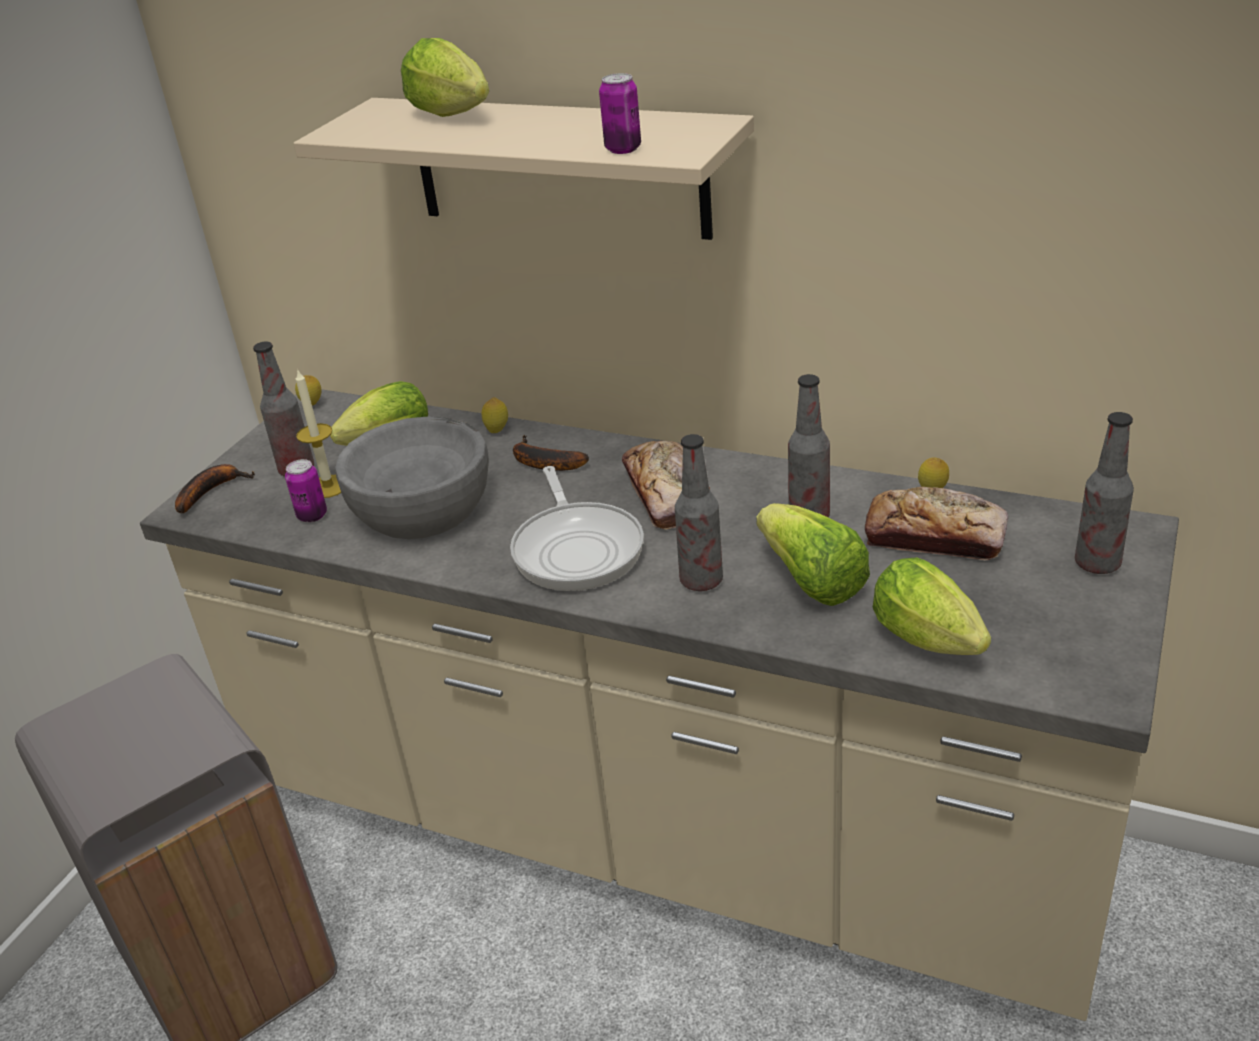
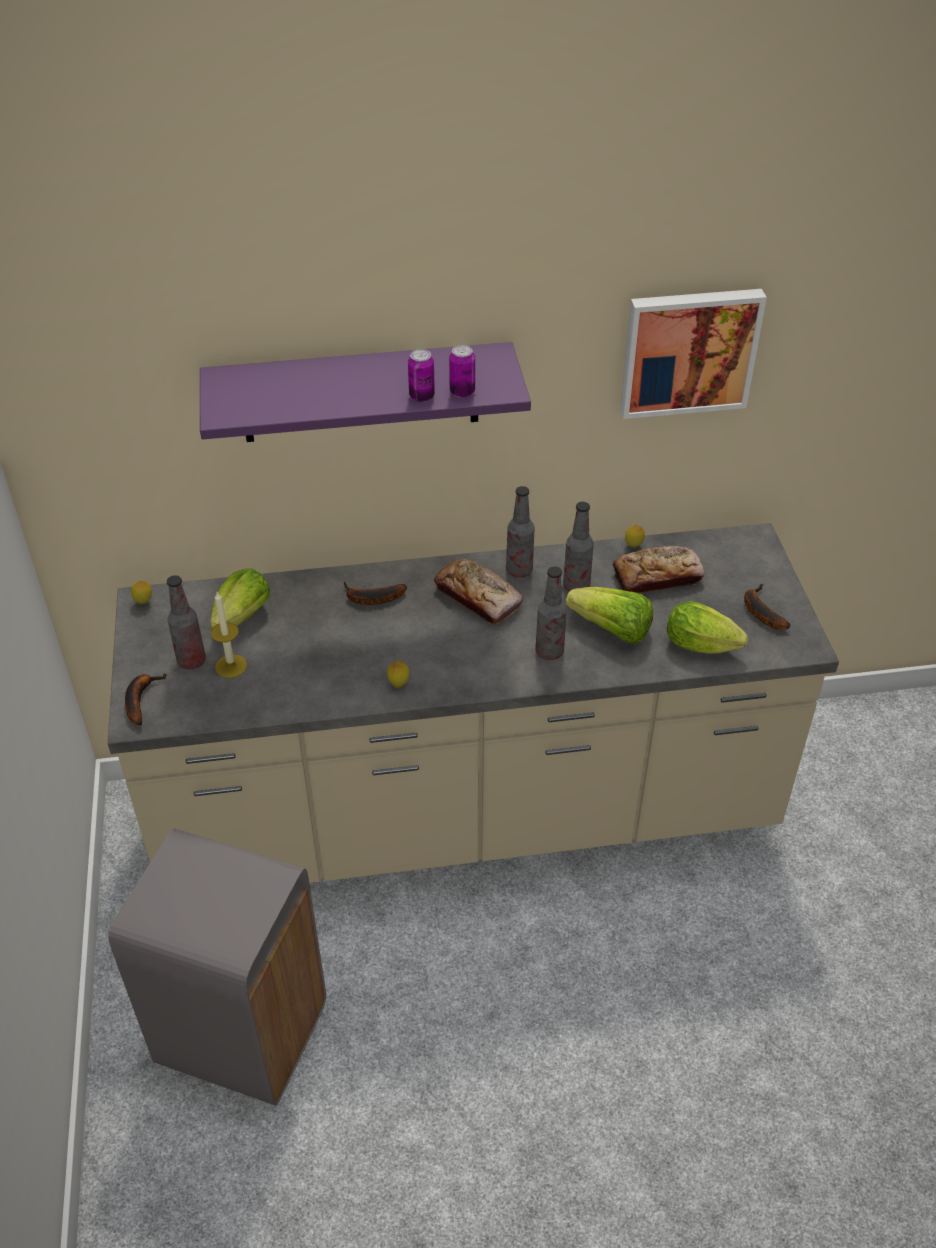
camera: 35 degrees left, 10 degrees up
can [285,459,327,522] -> can moved to [408,349,435,402]
beige shelf [294,98,754,240] -> purple shelf [200,342,531,442]
grey bowl [335,416,489,539] -> none
lettuce [401,38,489,117] -> none
lemon [482,397,508,433] -> lemon moved to [387,661,409,688]
frying pan [510,466,644,591] -> none
bottle [1075,412,1134,574] -> bottle moved to [506,486,534,578]
none -> picture [620,289,767,419]
none -> banana [744,584,790,630]

